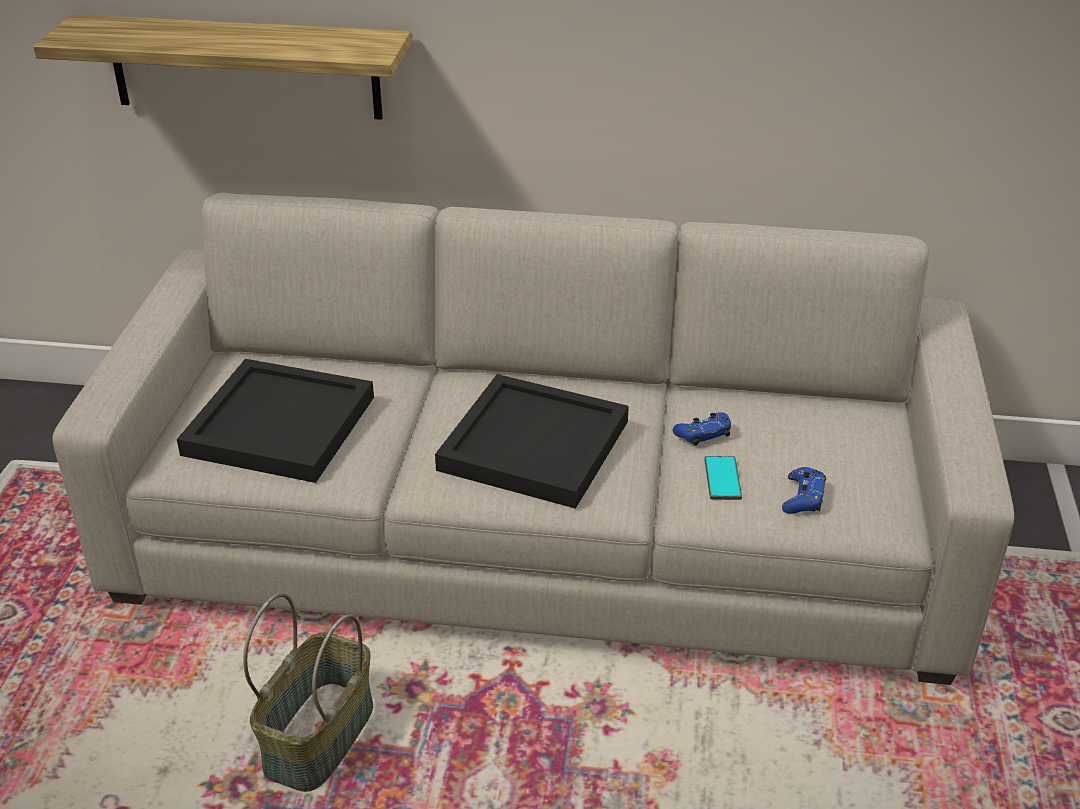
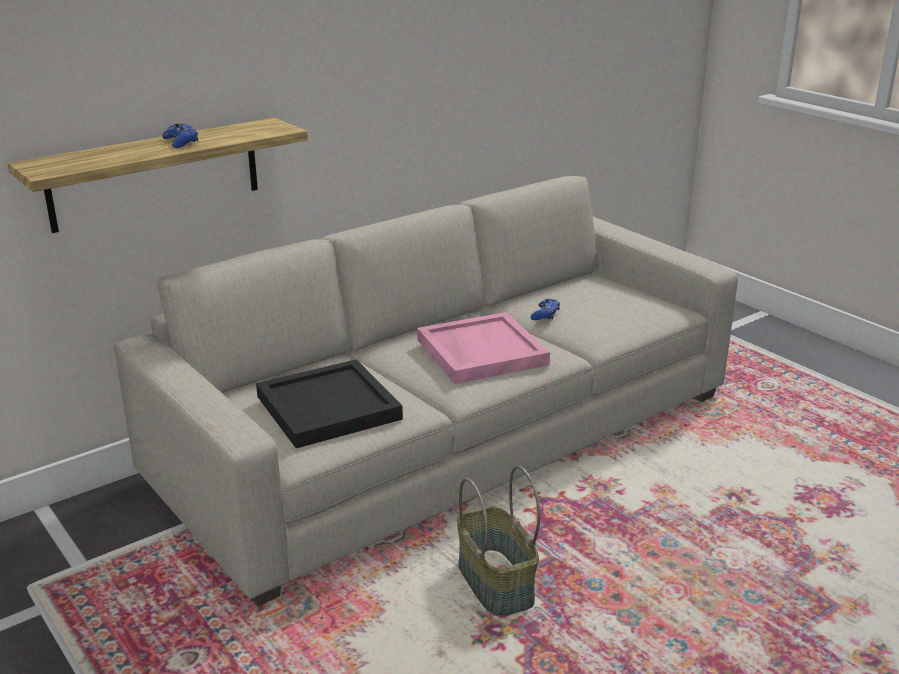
camera: 45 degrees left, 10 degrees down
black tray [435,374,629,509] -> pink tray [417,312,550,384]
phone [704,456,742,500] -> none
blue game controller [782,467,826,514] -> blue game controller moved to [162,124,198,148]

